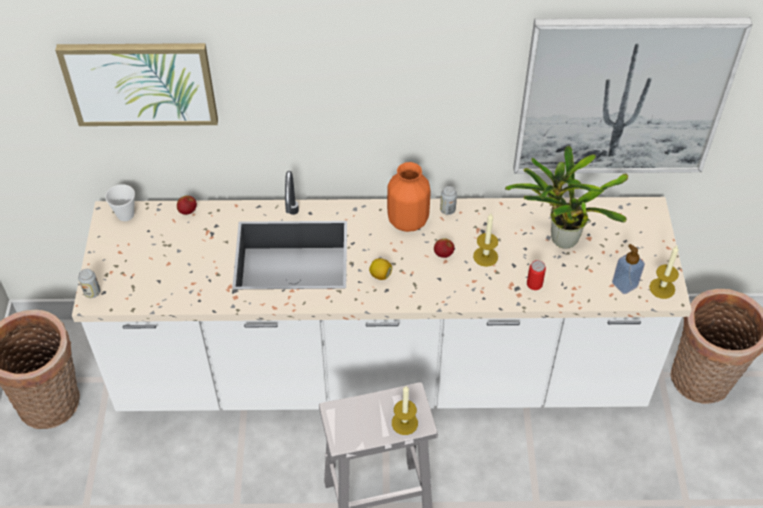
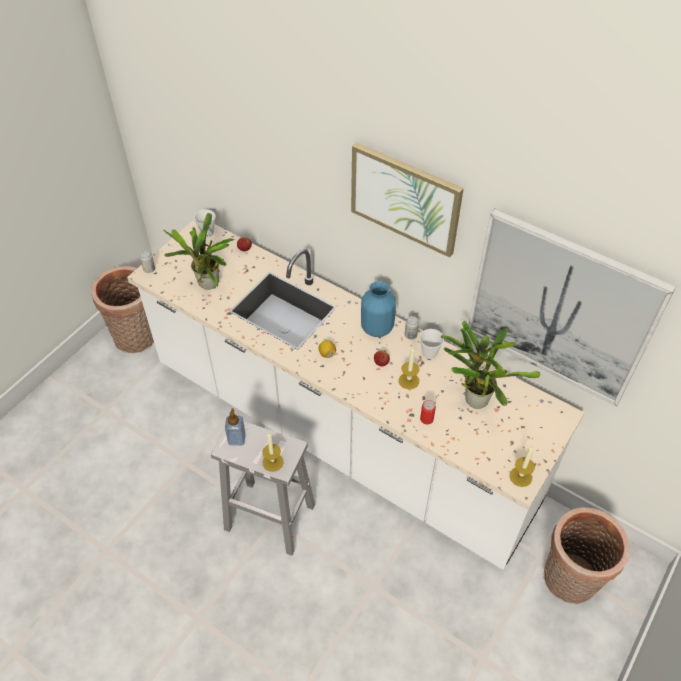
camera: 35 degrees right, 0 degrees up
picture [55,43,218,126] -> picture moved to [351,142,464,258]
orange vase [387,162,430,232] -> blue vase [361,281,396,337]
soap dispenser [612,244,645,294] -> soap dispenser moved to [225,408,246,446]
none -> potted plant [163,213,234,290]
none -> cup [420,329,444,359]

